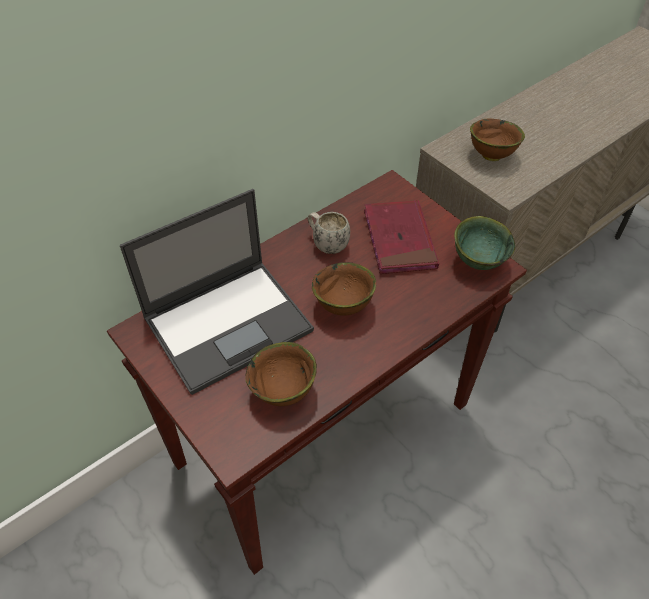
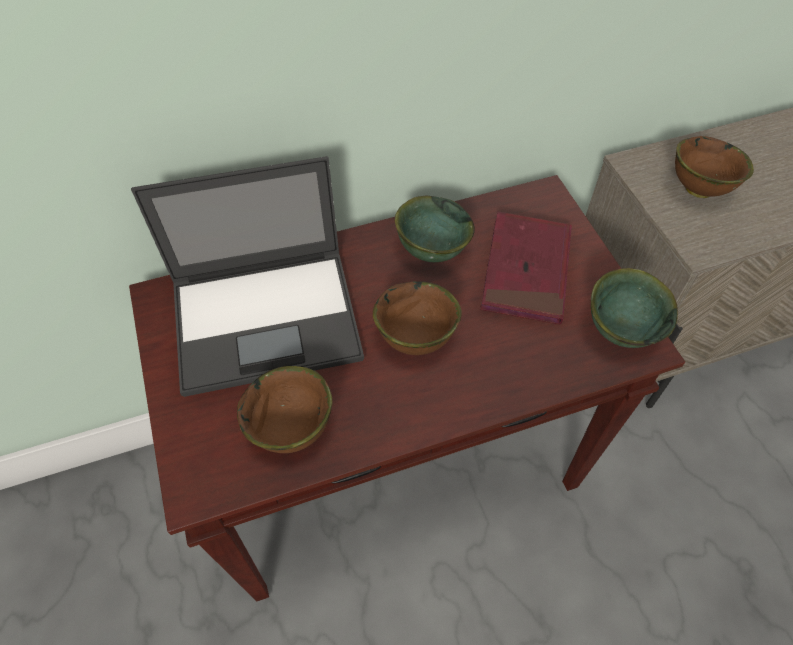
camera: 20 degrees right, 5 degrees up
white mug [307,212,350,254] -> green bowl [395,195,475,262]

